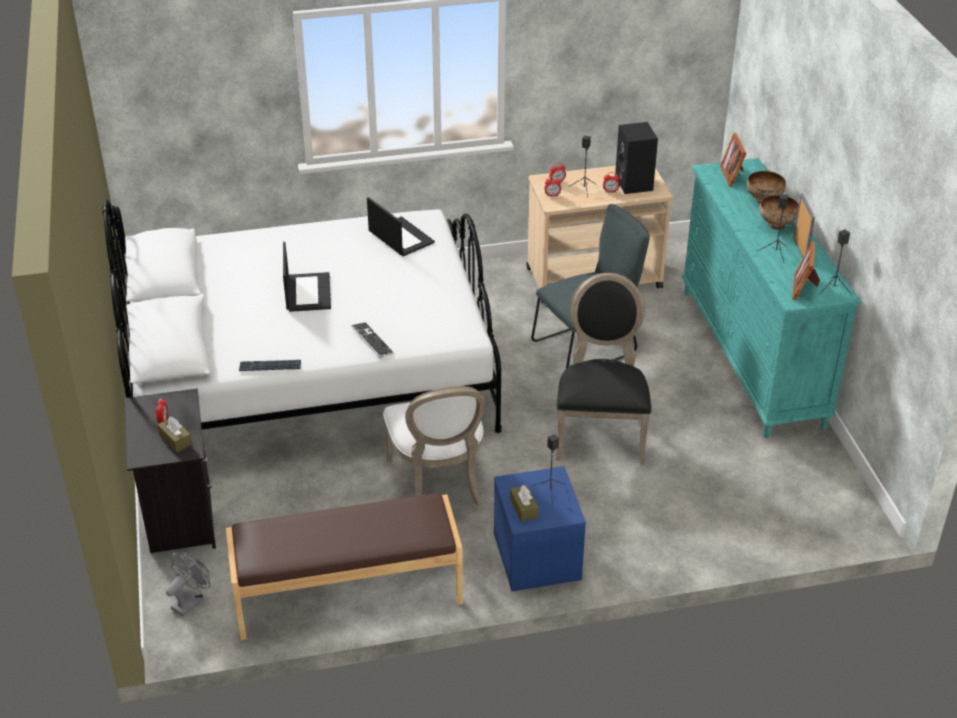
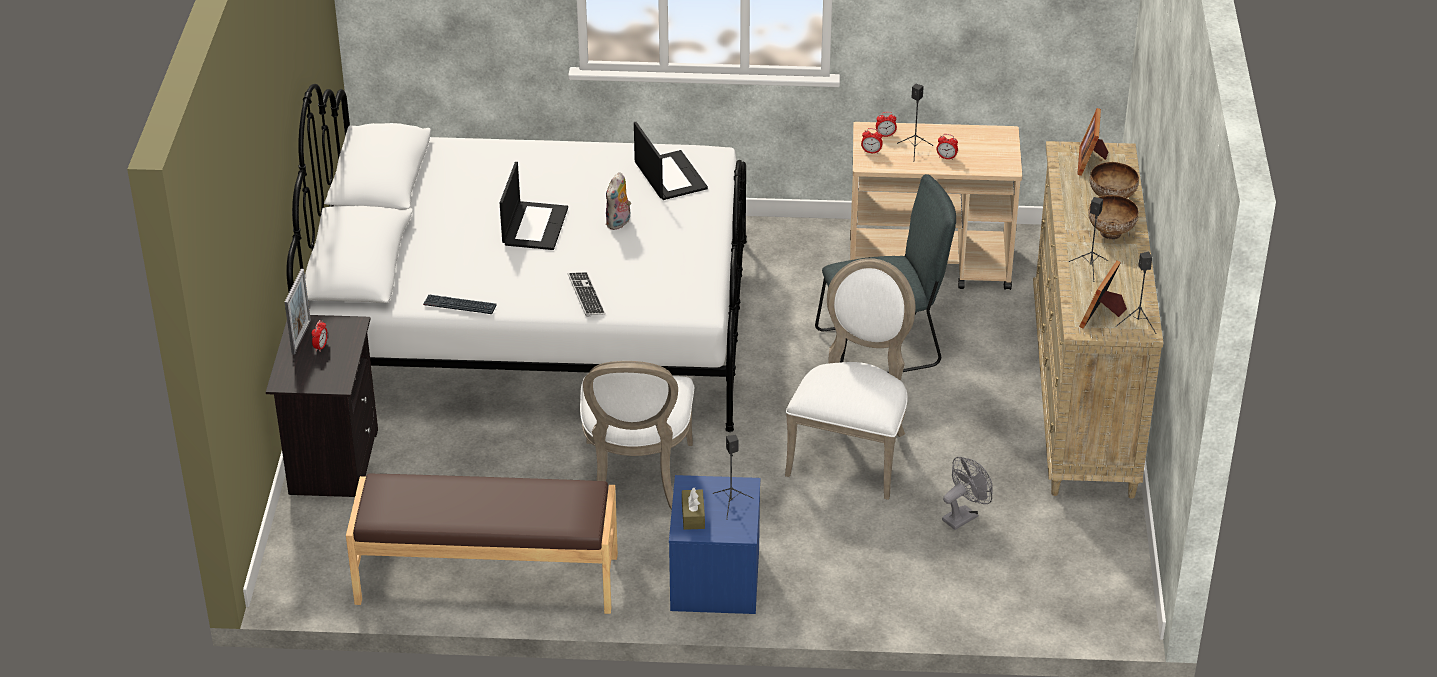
camera: 15 degrees right, 0 degrees up
brown tissue box [158,417,192,453] -> none
grey fan [166,552,210,616] -> grey fan moved to [942,457,993,530]
black chair [556,273,651,465] -> white chair [785,258,916,500]
black speaker [615,122,658,194] -> none
turquoise dresser [681,158,861,438] -> beige dresser [1033,141,1163,499]
picture frame [793,193,815,258] -> picture frame moved to [285,269,311,355]
none -> plush toy [606,172,631,230]

